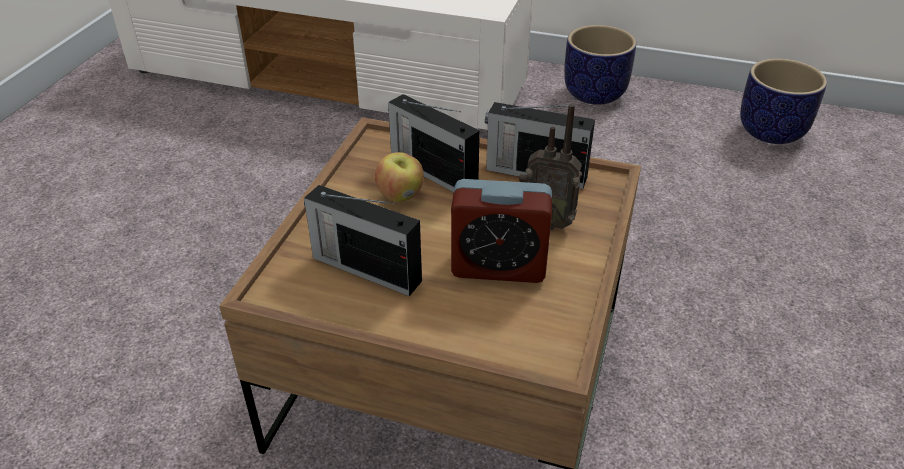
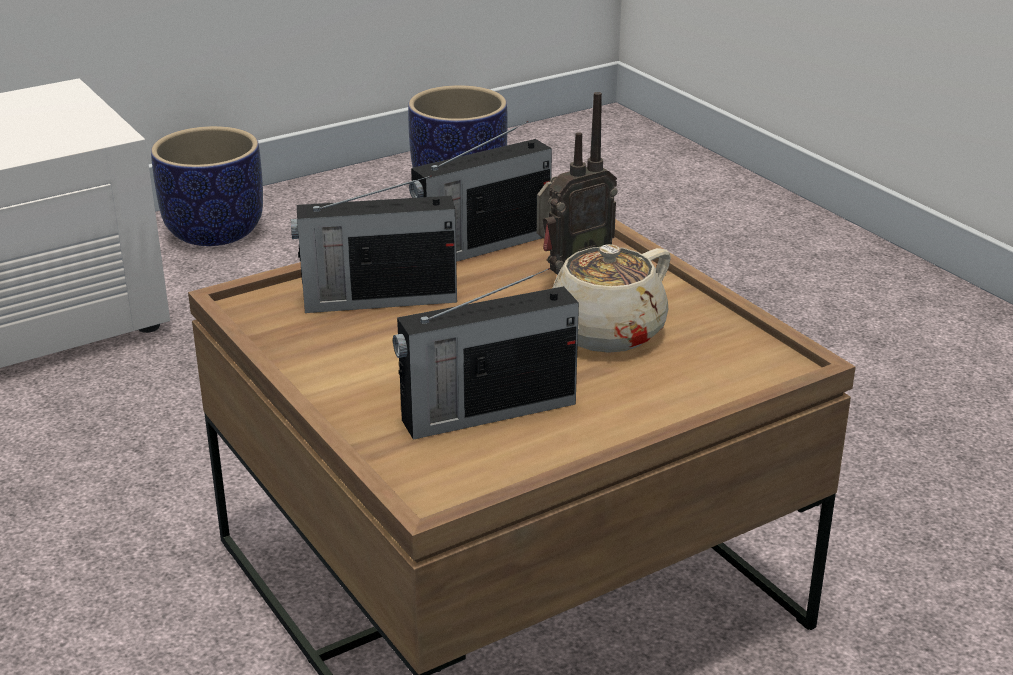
camera: 50 degrees left, 10 degrees down
apple [375,152,424,202] -> none
alarm clock [451,179,552,283] -> beige teapot [552,244,671,353]

